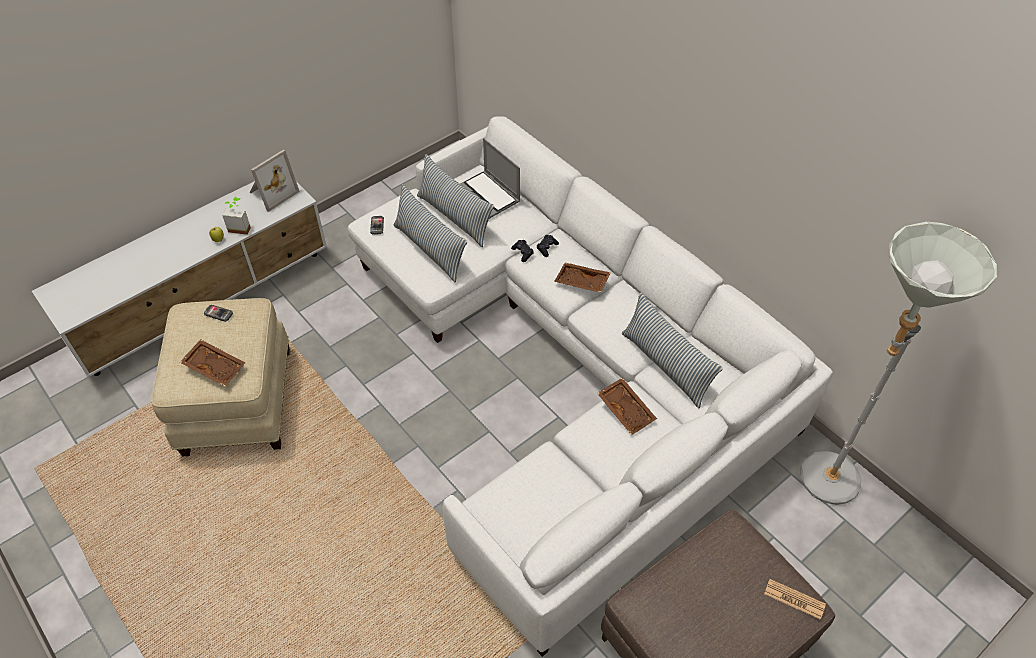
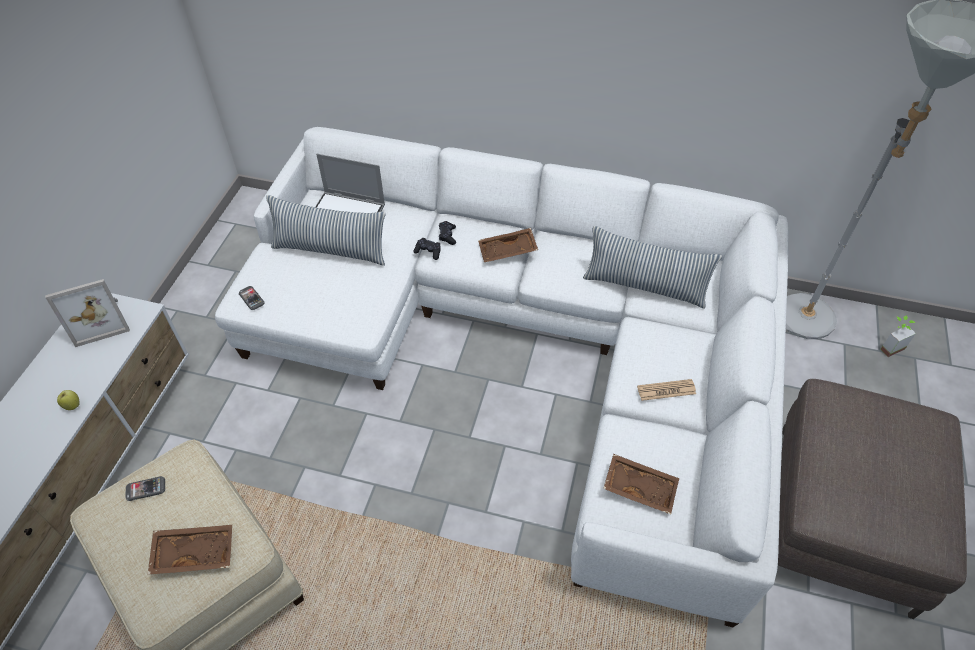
camera: 35 degrees left, 0 degrees up
potted plant [222,197,251,235] -> potted plant moved to [880,316,916,357]
picture frame [250,149,300,212] -> picture frame turned 60 degrees clockwise [45,279,130,347]
pillow [394,184,467,282] -> none
brown tray [597,378,657,435] -> brown tray moved to [603,454,679,515]
newspaper [764,579,826,620] -> newspaper moved to [637,379,696,401]

